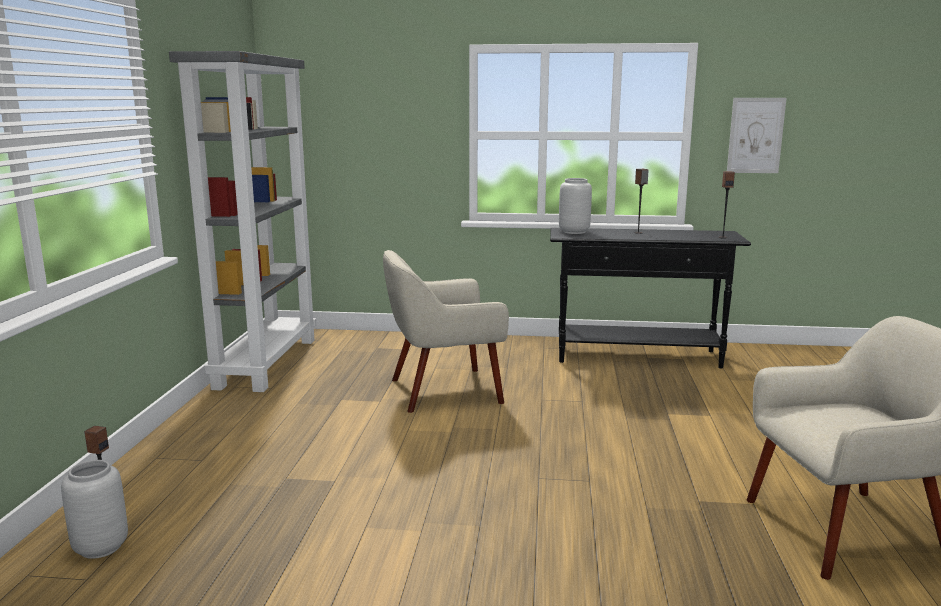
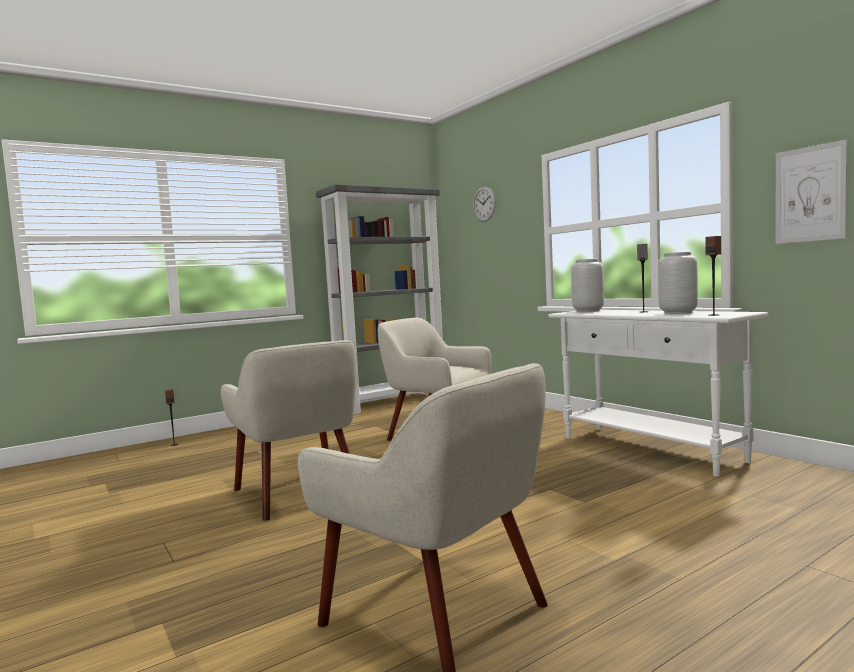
camera: 50 degrees right, 10 degrees down
grey vase [61,460,128,559] -> grey vase moved to [658,252,698,314]
black console table [550,228,751,369] -> white console table [548,310,769,477]
none -> beige armchair [221,340,357,521]
none -> wall clock [473,187,496,222]

